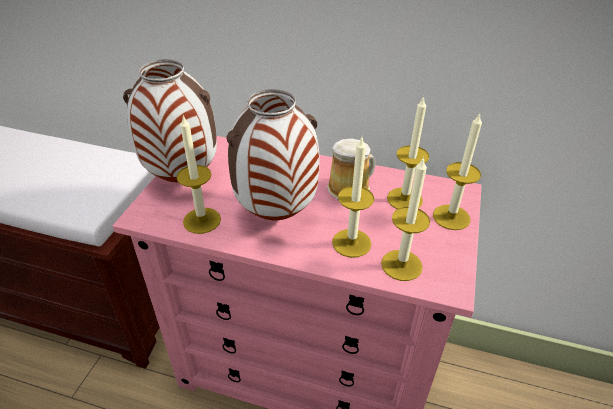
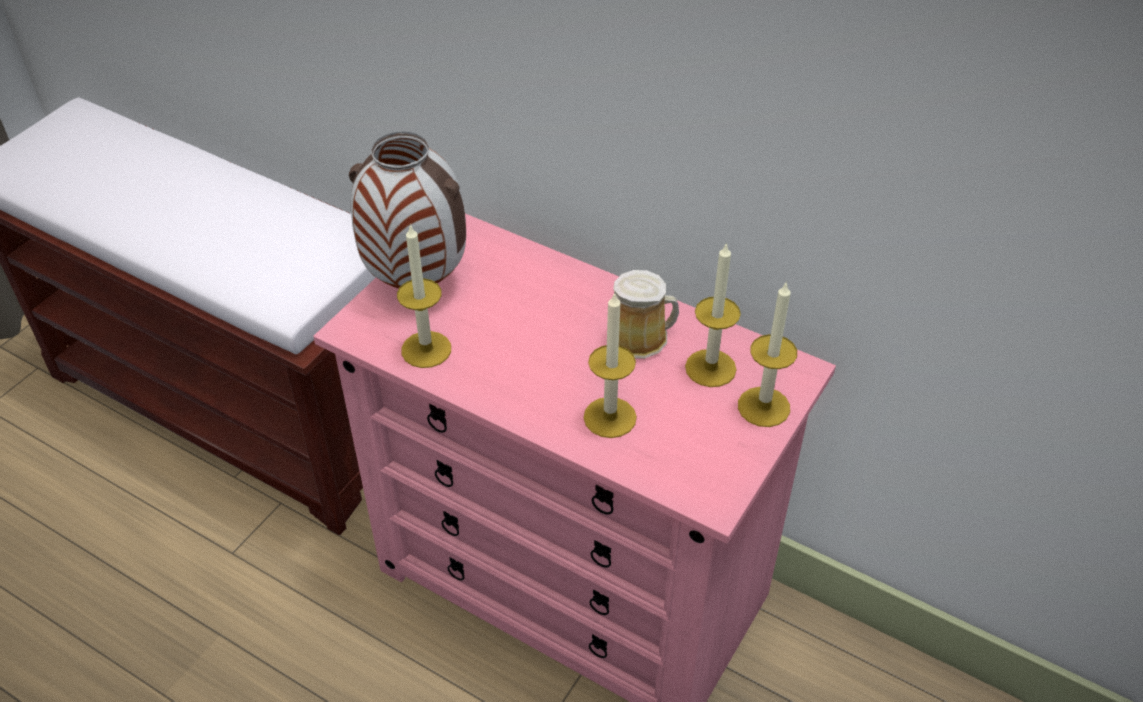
camera: 15 degrees right, 5 degrees up
vase [226,89,320,220] -> none
candle [381,157,430,281] -> none

